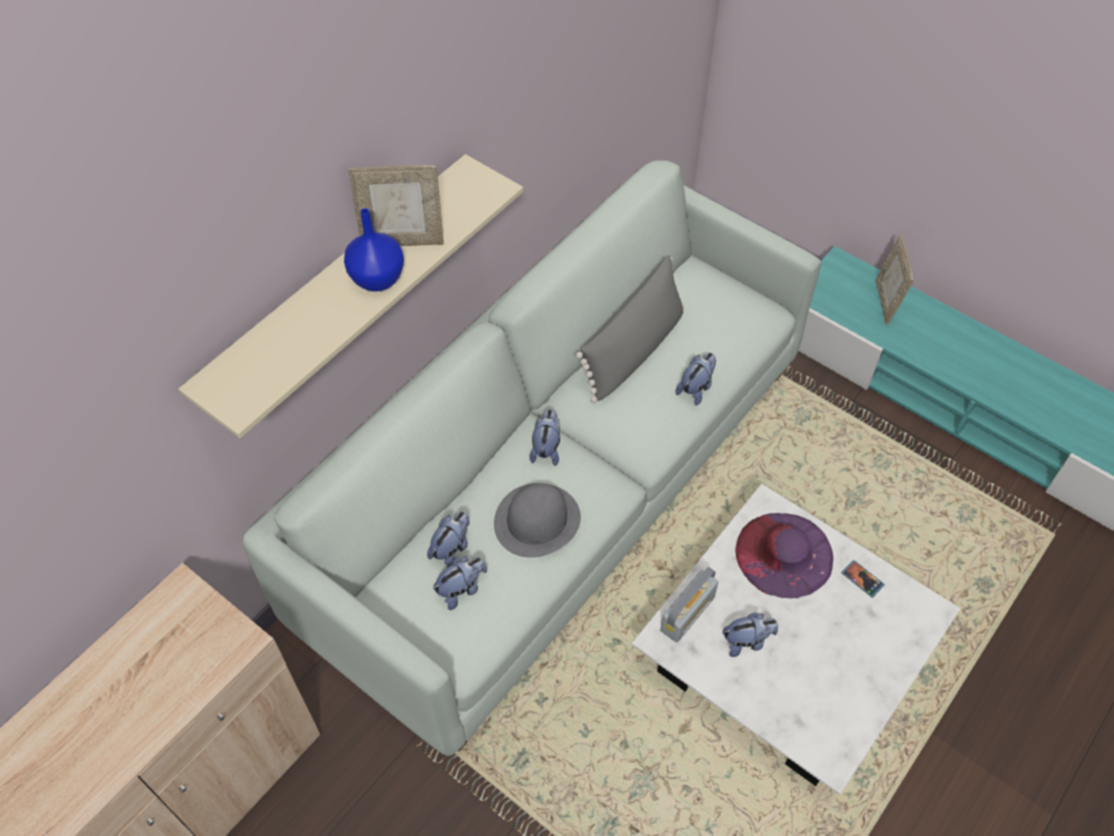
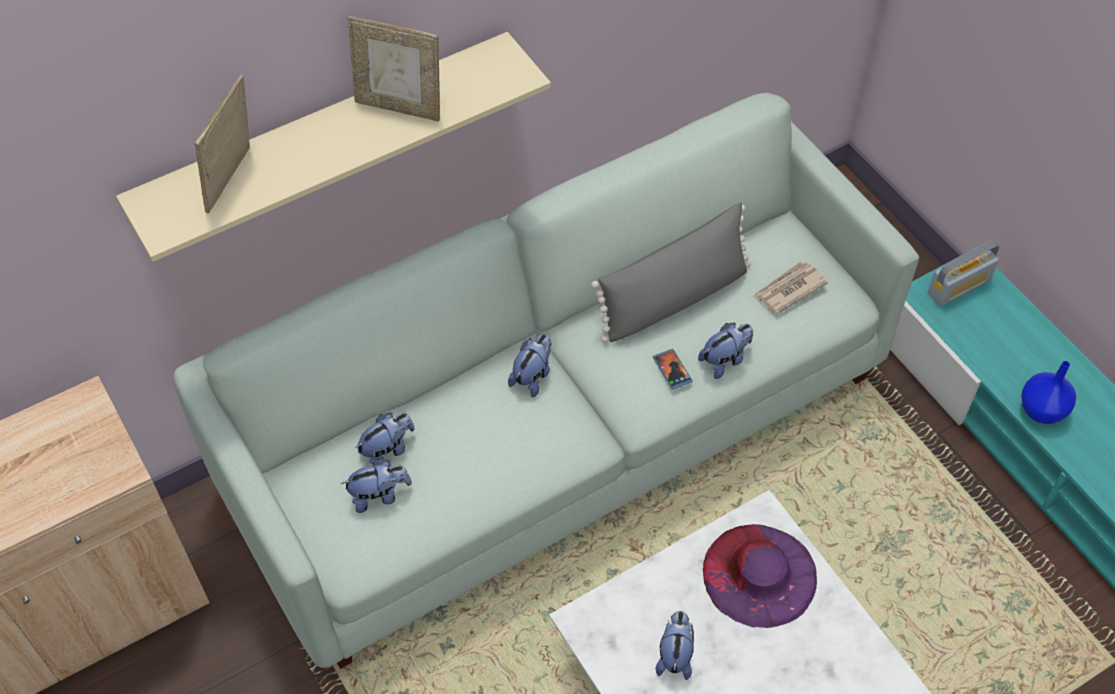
camera: 20 degrees right, 0 degrees up
blue vase [344,208,404,292] -> blue vase moved to [1021,361,1076,424]
grey hat [494,483,581,558] -> none
radio [660,567,718,642] -> radio moved to [928,241,999,306]
plush toy [722,612,778,657] -> plush toy turned 90 degrees counterclockwise [656,611,694,680]
phone [841,560,885,598] -> phone moved to [653,349,693,389]
picture frame [876,235,914,325] -> picture frame moved to [194,75,250,213]
none -> newspaper [753,261,829,314]

